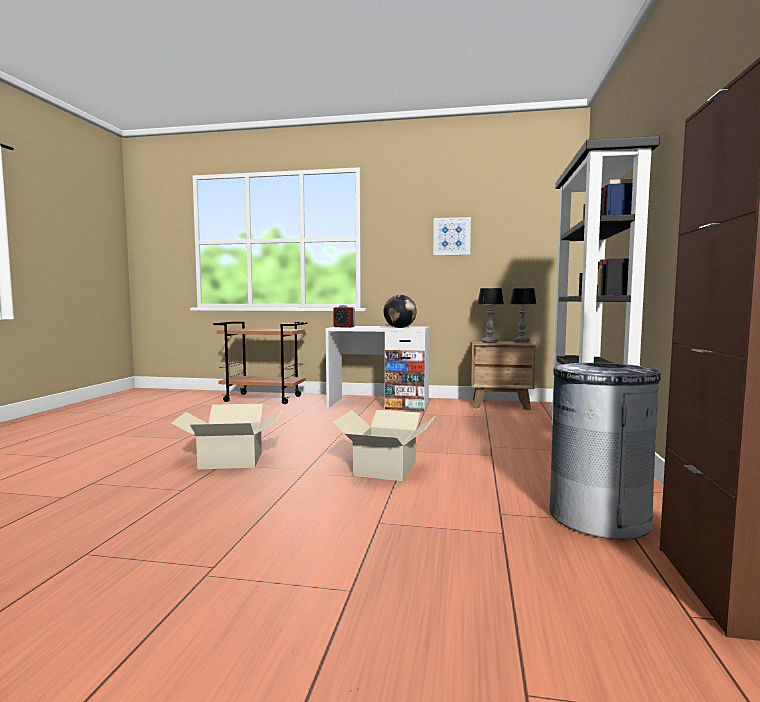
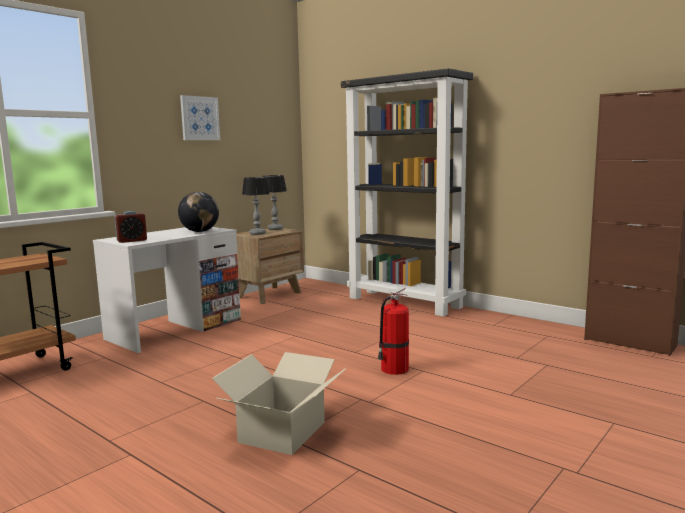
camera: 60 degrees left, 5 degrees up
cardboard box [332,410,436,481] -> fire extinguisher [378,287,409,375]
grey trash can [549,363,661,539] -> none

